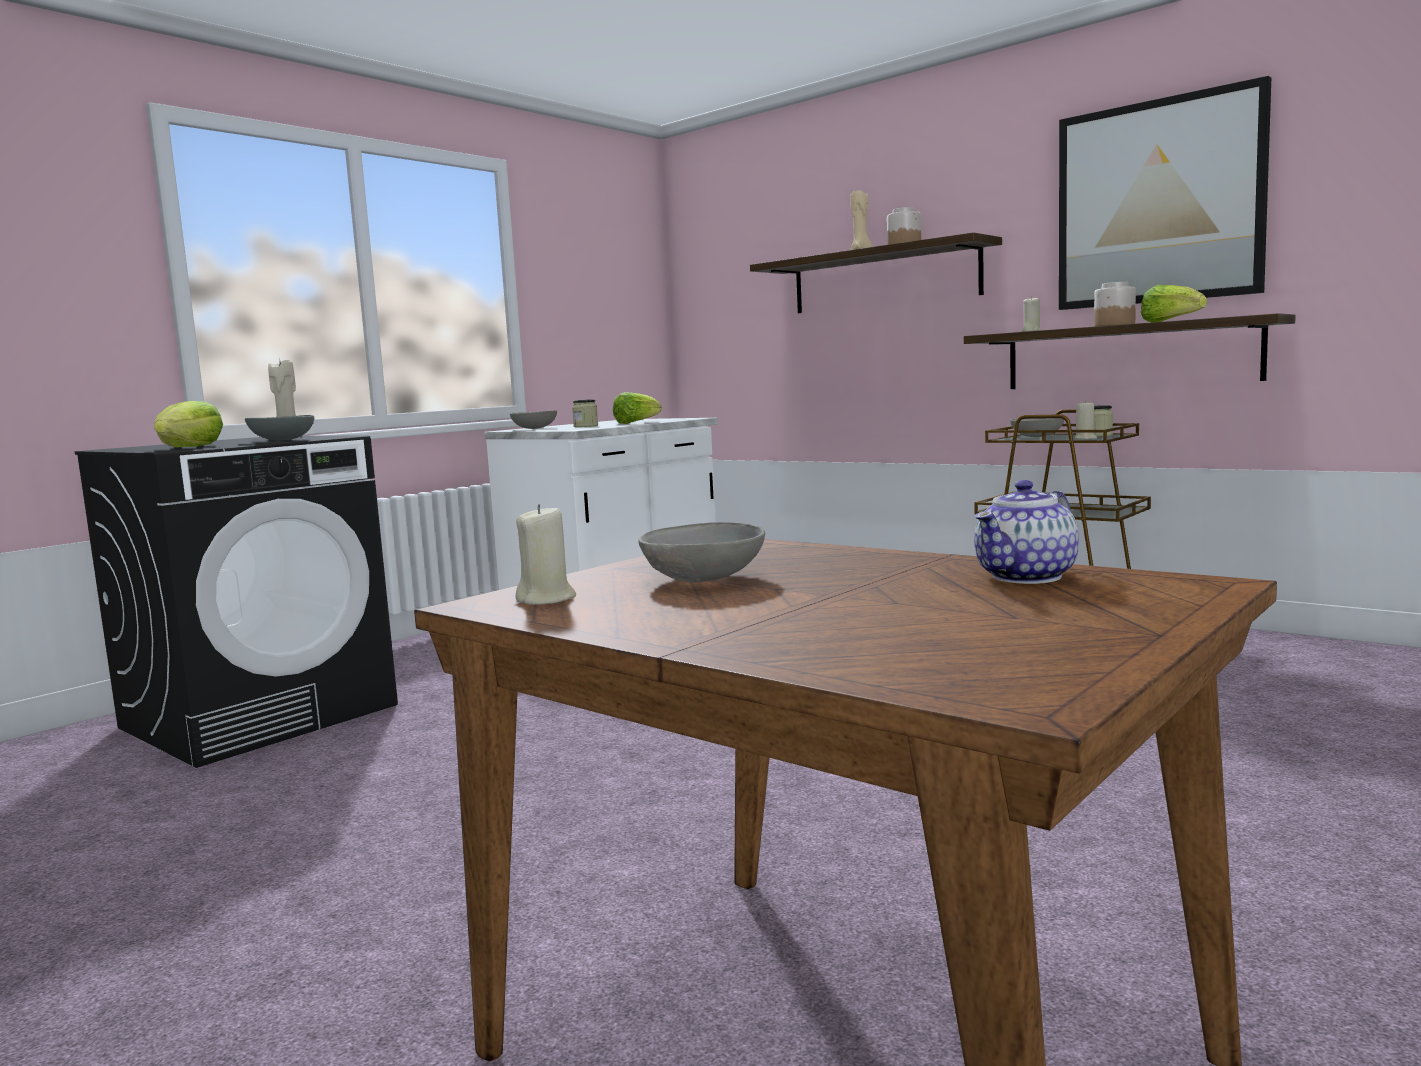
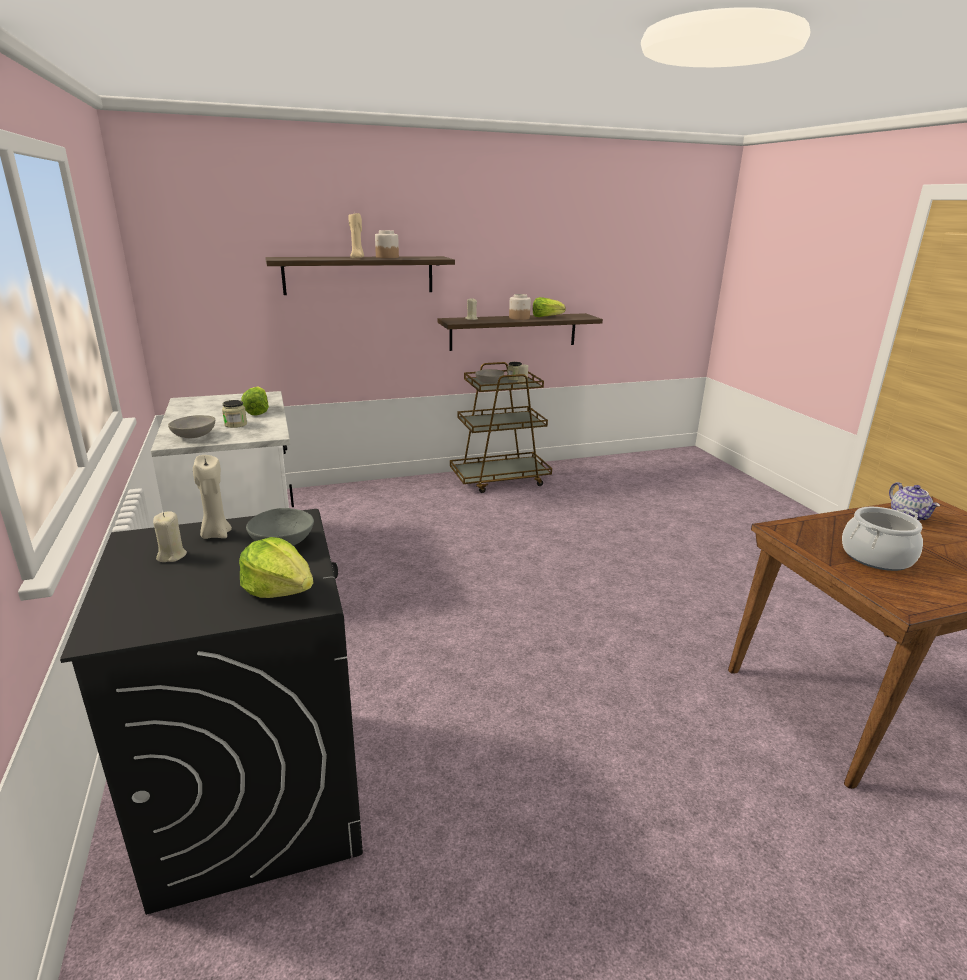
camera: 60 degrees left, 15 degrees up
beige candle [516,504,576,605] -> beige candle moved to [153,511,187,562]
grey bowl [638,522,765,583] -> cooking pot [842,507,923,571]
picture [1059,76,1271,310] -> none

